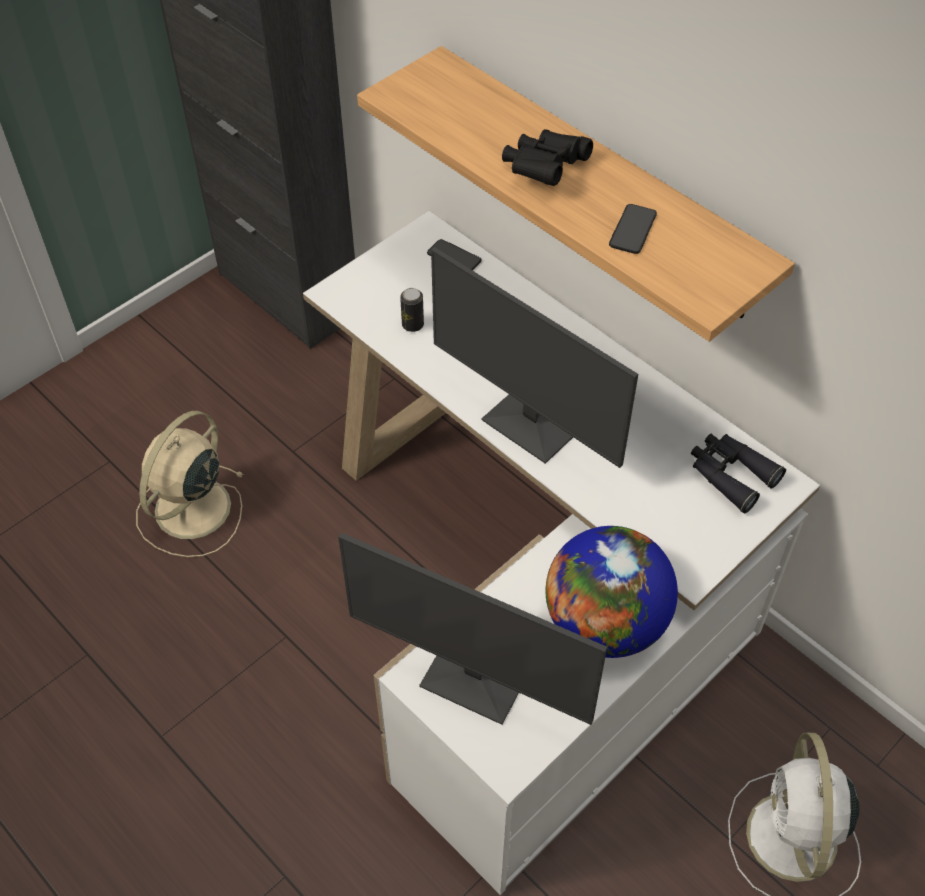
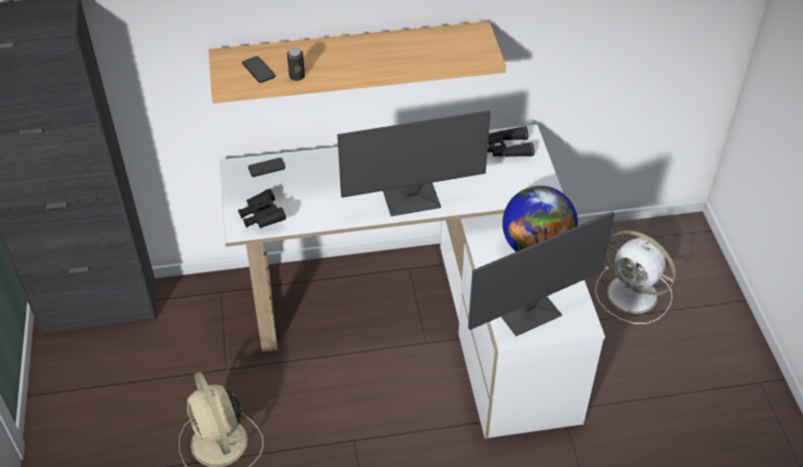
camera: 55 degrees left, 5 degrees down
can [400,288,424,332] -> can moved to [287,48,305,81]
black binoculars [502,129,593,186] -> black binoculars moved to [238,189,286,228]
phone [609,204,657,254] -> phone moved to [242,56,275,83]

